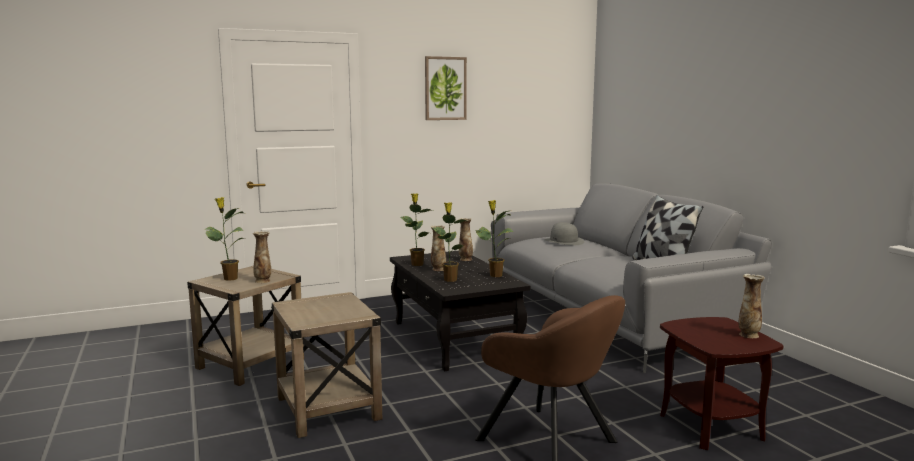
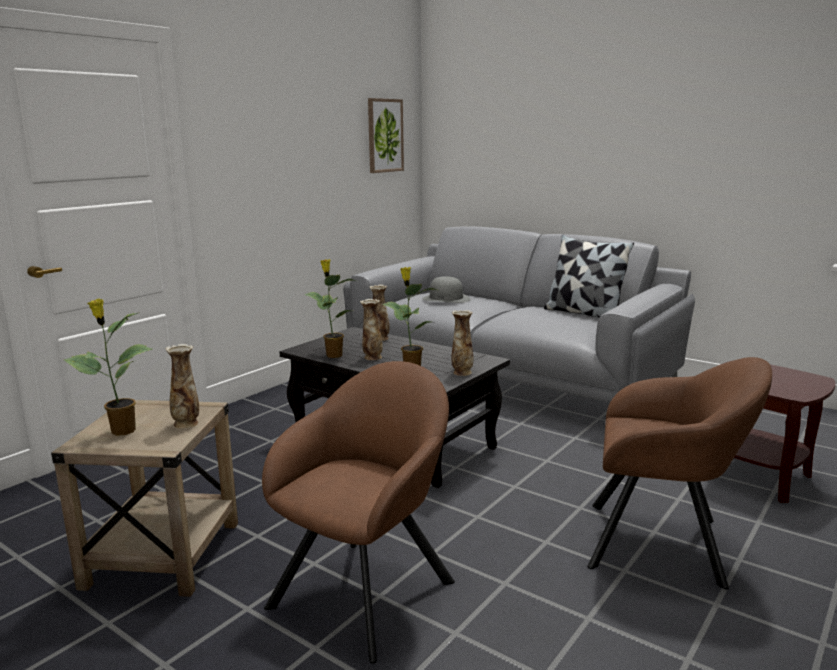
camera: 30 degrees left, 5 degrees up
beige side table [271,292,382,438] -> brown armchair [262,361,455,664]
picture [425,56,467,120] -> picture moved to [368,98,404,173]
potted plant [475,200,514,277] -> none
vase [738,274,765,338] -> vase moved to [451,310,473,376]

